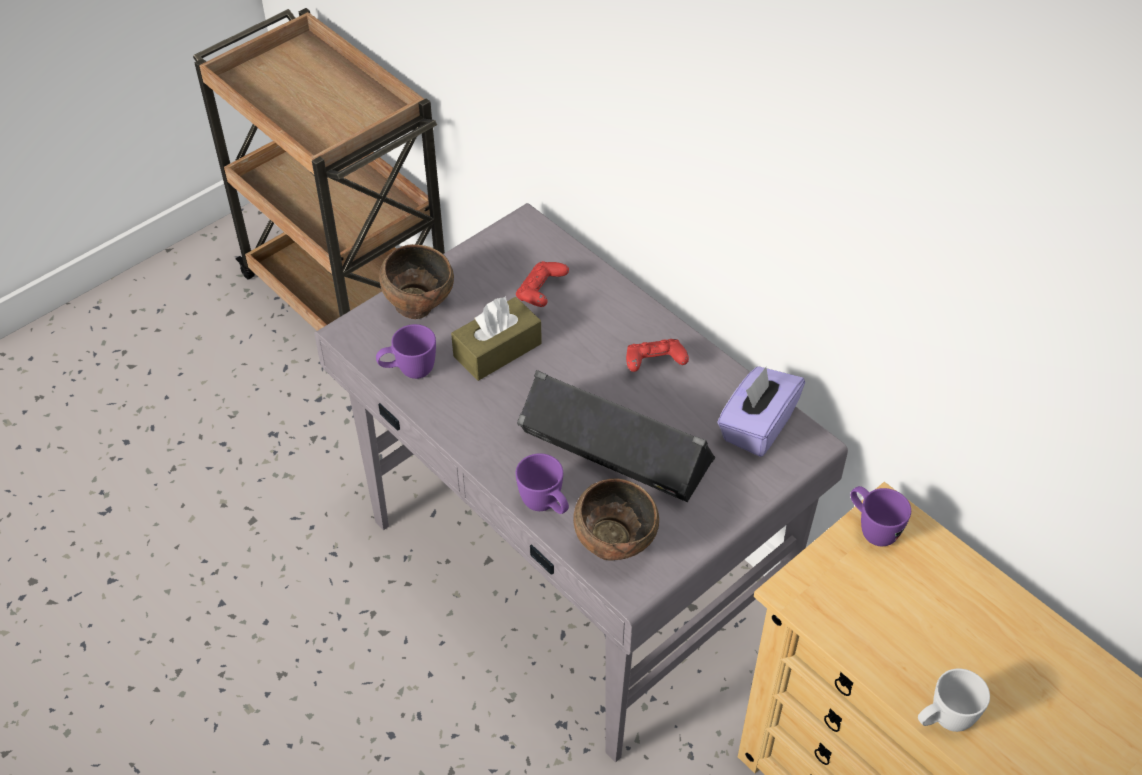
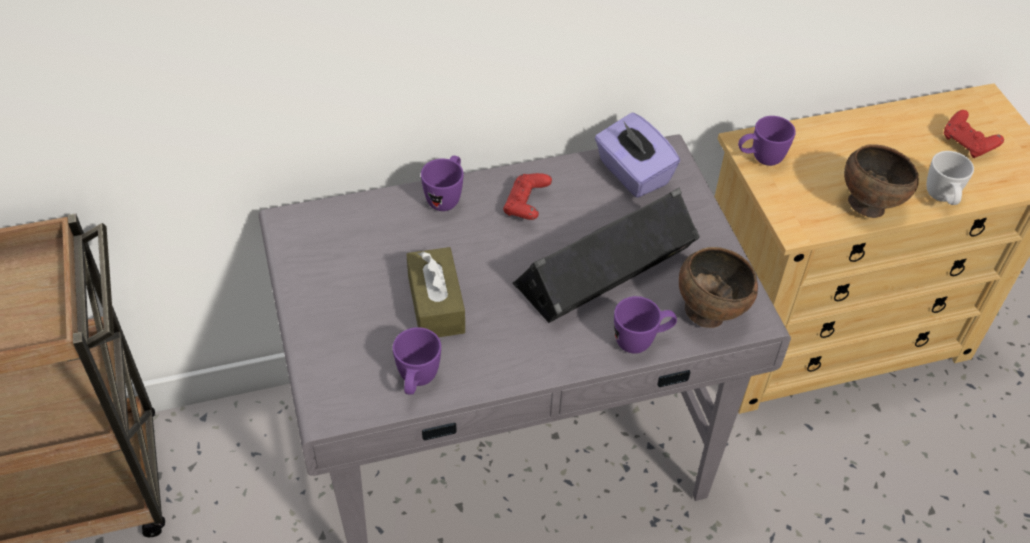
camera: 65 degrees left, 0 degrees up
brown bowl [379,244,454,319] -> brown bowl moved to [844,144,919,218]
red game controller [516,261,569,307] -> red game controller moved to [944,110,1004,158]
none -> purple mug [421,156,464,211]

